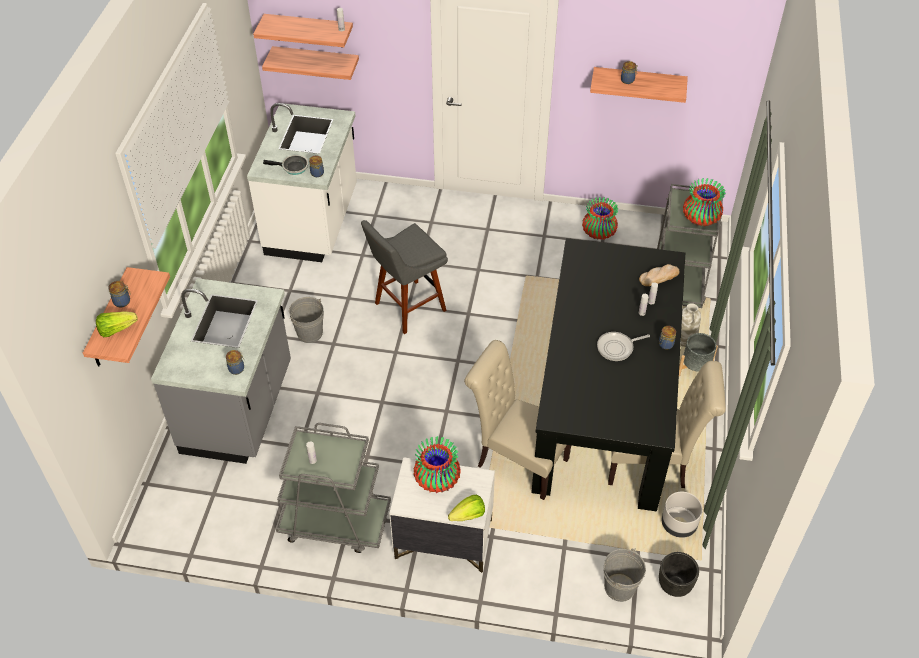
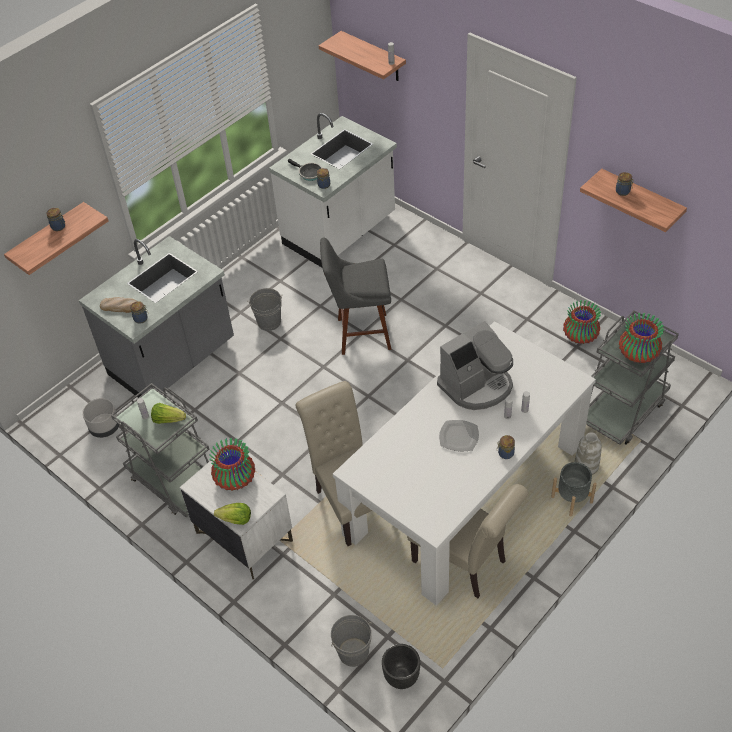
camera: 35 degrees right, 0 degrees up
lettuce [96,311,138,337] -> lettuce moved to [151,403,186,424]
shelf [262,46,359,80] -> none
black dining table [531,238,685,512] -> white dining table [333,321,596,606]
frying pan [597,332,650,361] -> plate [439,420,479,451]
bread [639,264,680,286] -> bread moved to [100,297,137,313]
grey planter [662,492,703,538] -> grey planter moved to [82,398,119,438]
none -> coffee machine [437,321,513,410]

